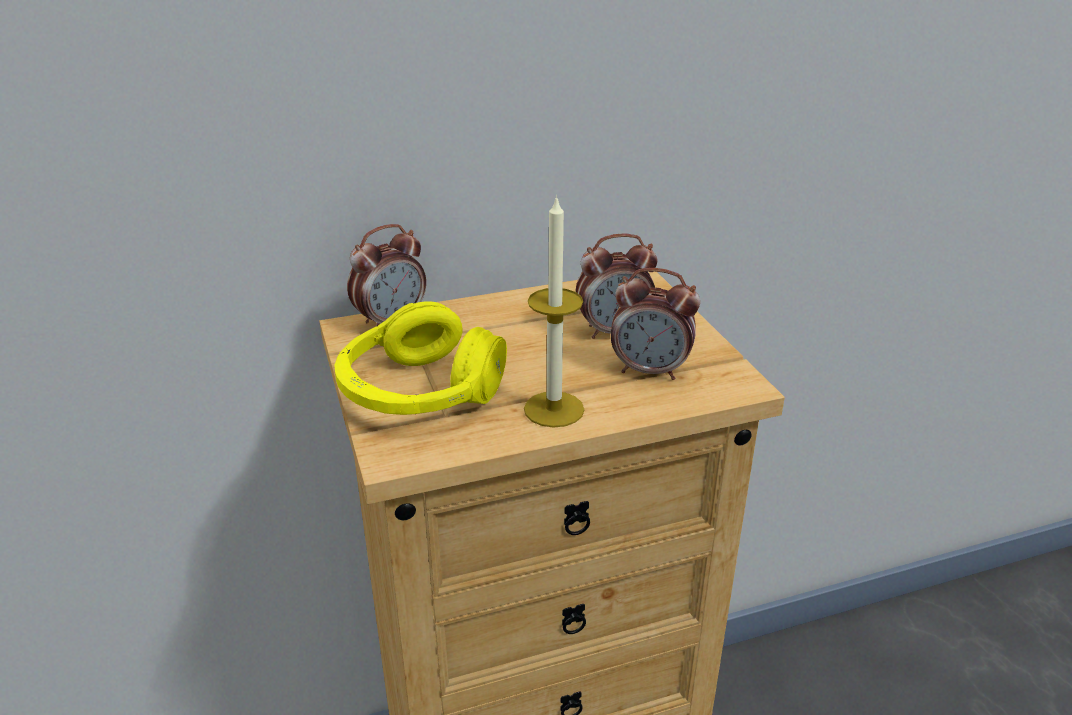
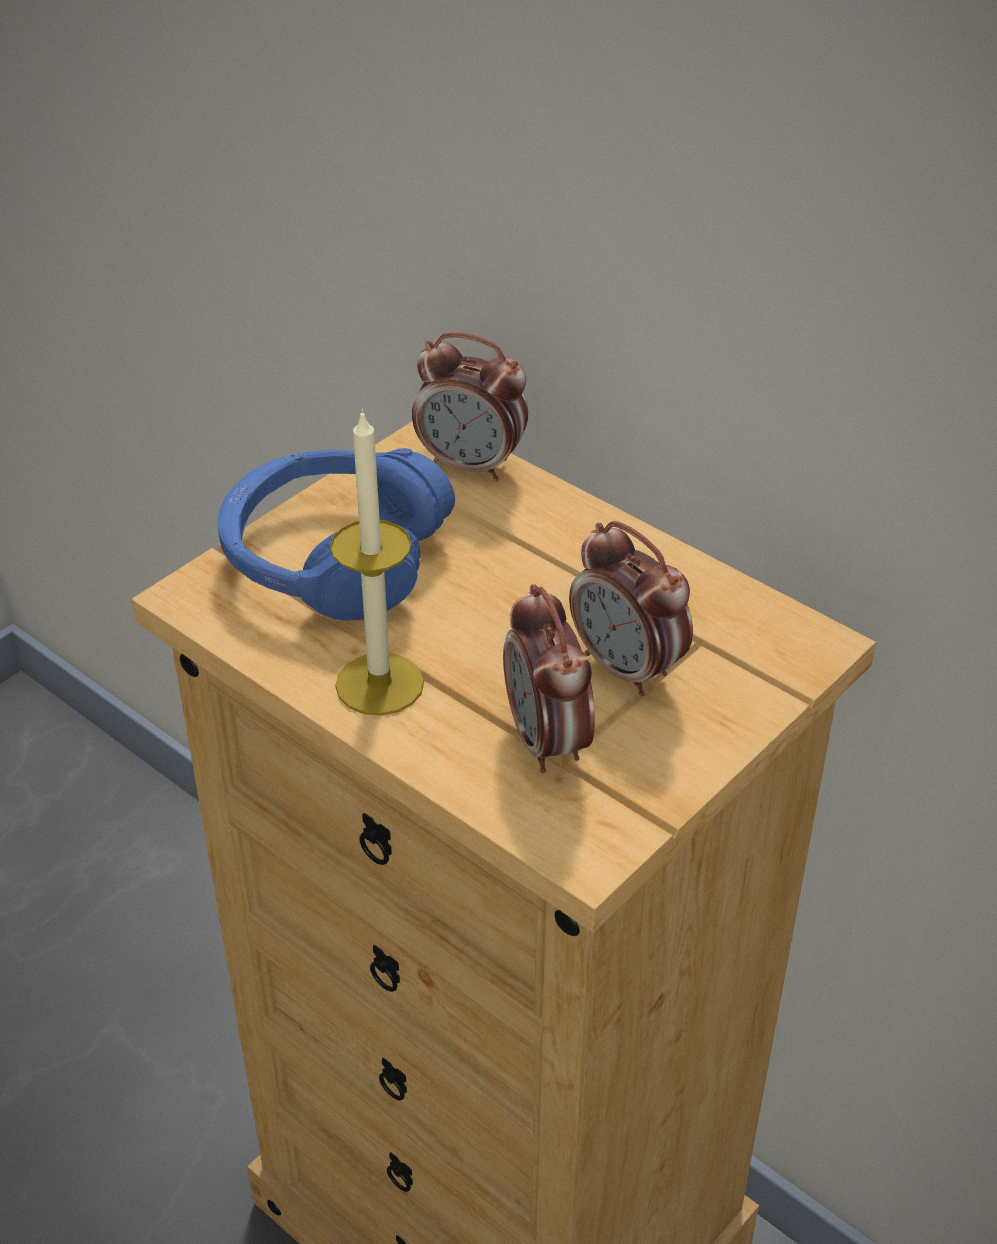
camera: 60 degrees right, 10 degrees up
yellow headphones [334,301,507,415] -> blue headphones [217,448,455,621]

